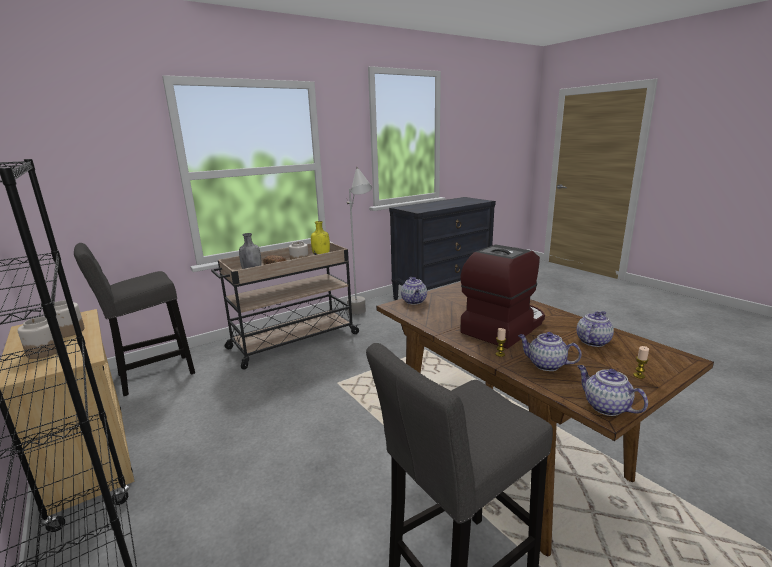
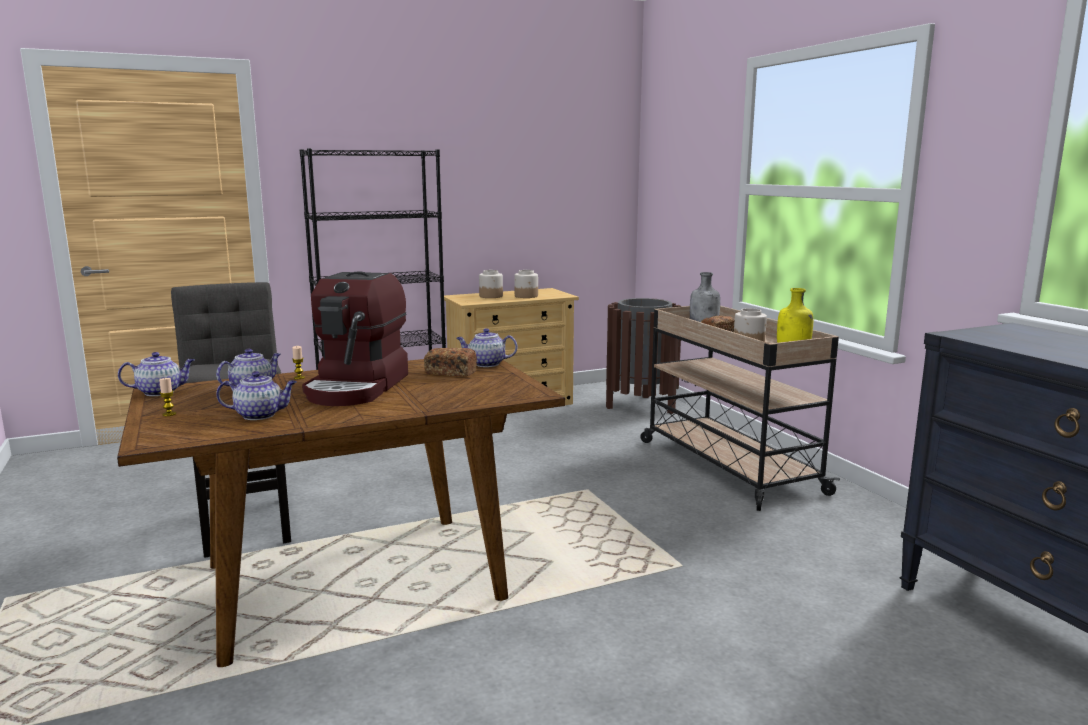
camera: 100 degrees right, 5 degrees down
grey stool [74,243,195,396] -> brown trash can [606,298,681,414]
grey floor lamp [347,167,372,315] -> none
coffee machine [460,244,545,349] -> coffee machine turned 45 degrees clockwise [302,271,408,406]
teapot [577,311,614,347] -> teapot turned 60 degrees counterclockwise [216,371,297,420]
none -> bread [424,348,477,376]

